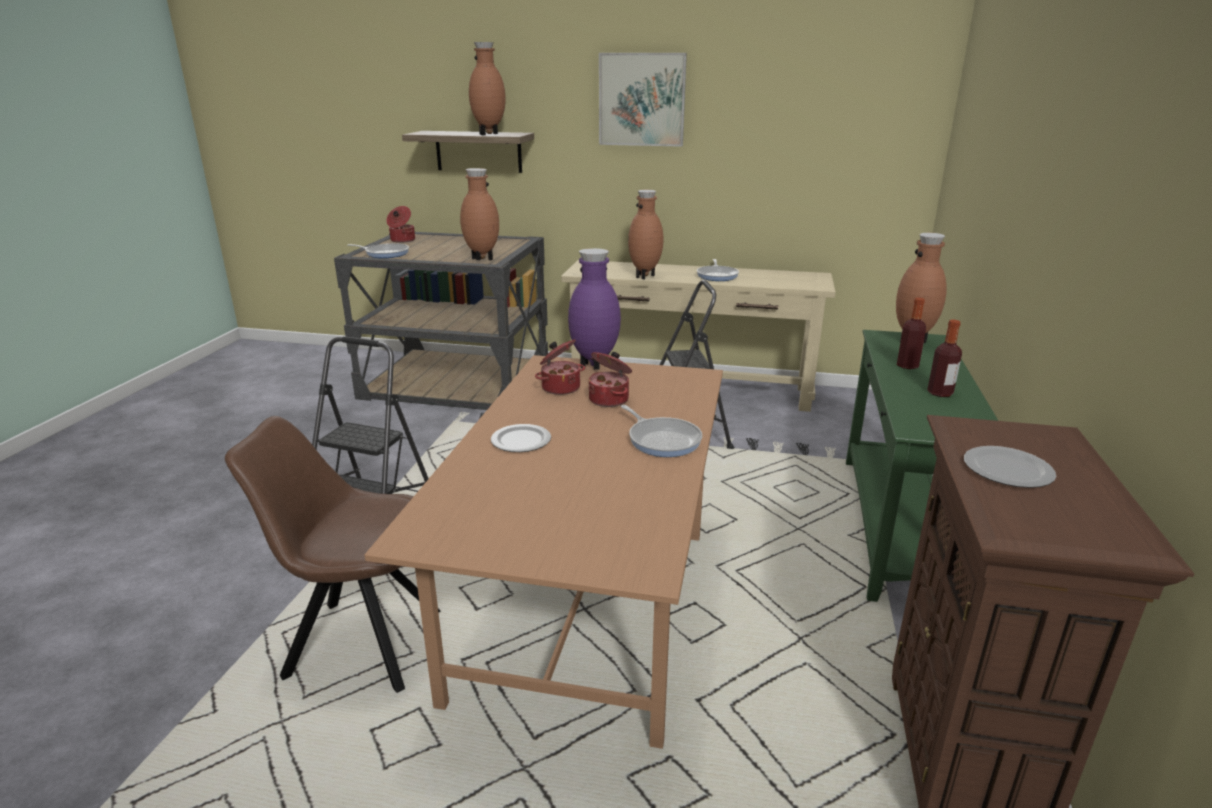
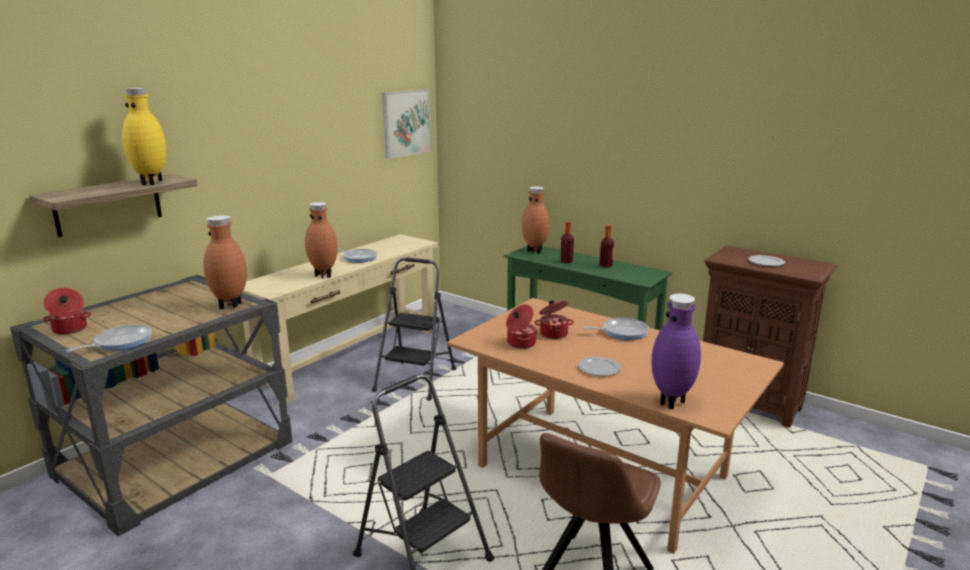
camera: 65 degrees left, 5 degrees down
brown vase [469,42,505,135] -> yellow vase [122,88,166,185]
purple vase [568,248,621,370] -> purple vase moved to [652,293,701,409]
picture [599,53,687,147] -> picture moved to [382,89,431,159]

